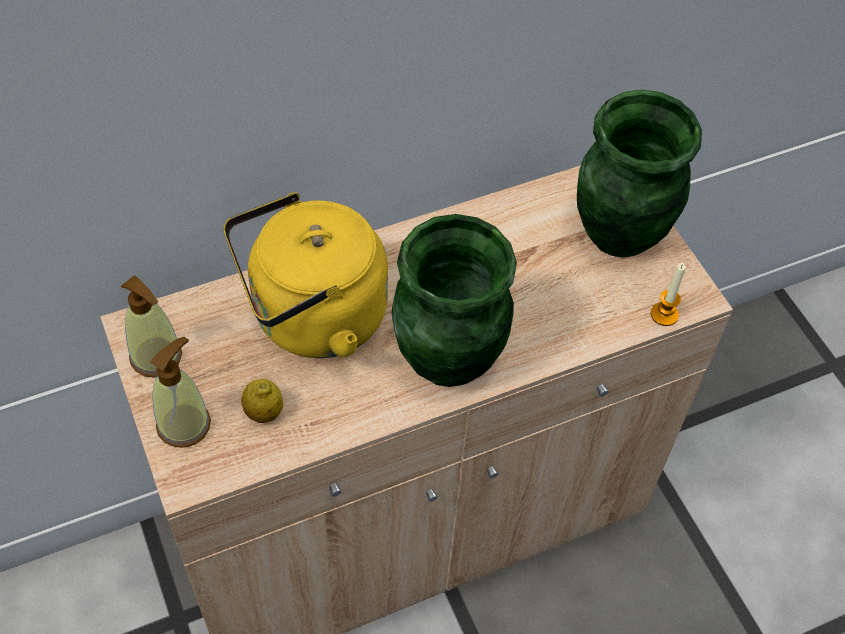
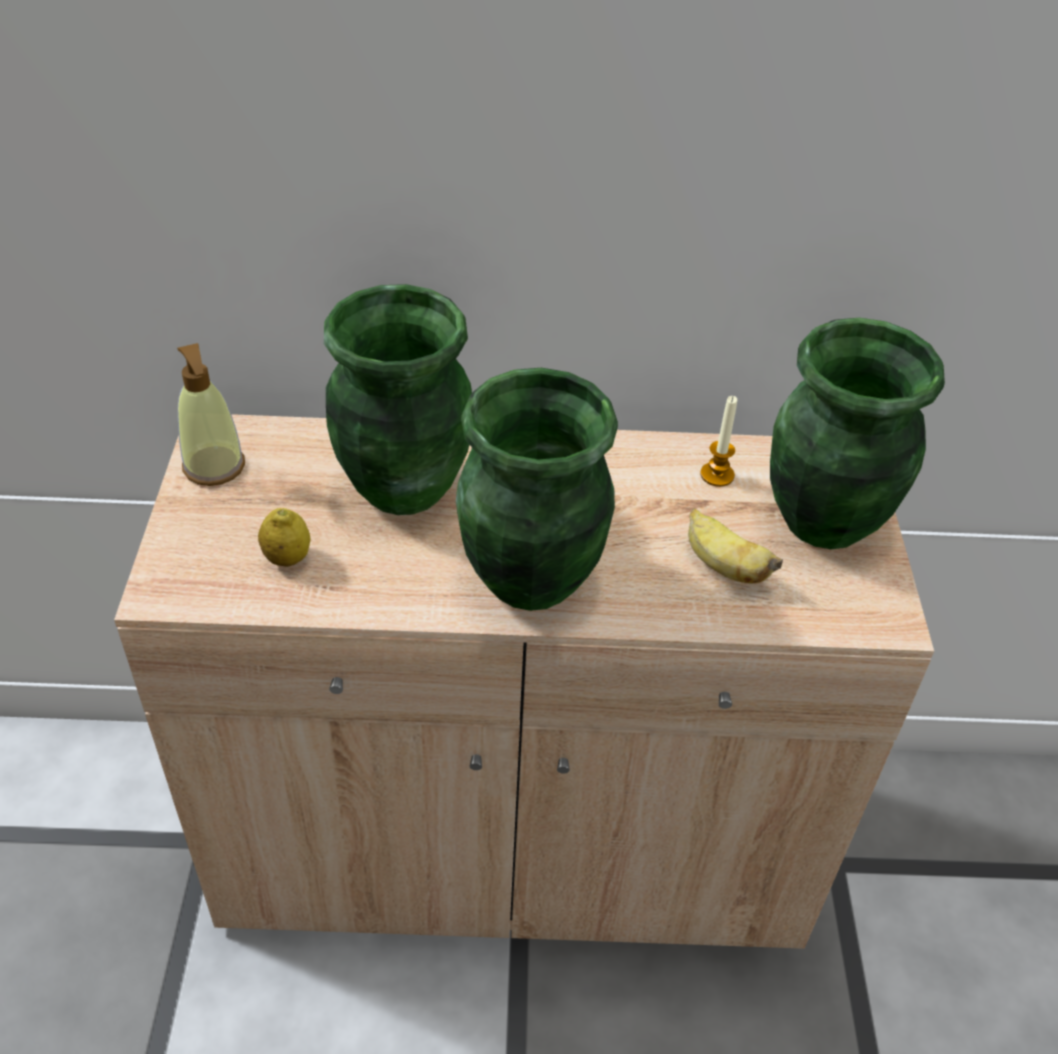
camera: 25 degrees right, 10 degrees down
soap dispenser [150,337,211,448] -> none
yellow kettle [224,192,388,358] -> green vase [324,284,472,515]
candle [651,263,686,326] -> candle moved to [700,396,737,487]
none -> banana [688,508,783,583]

